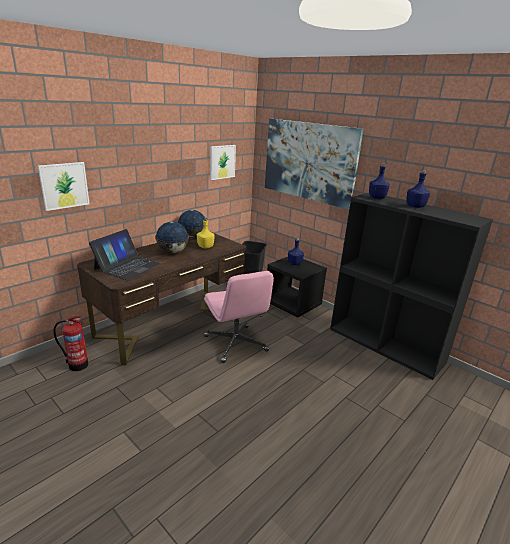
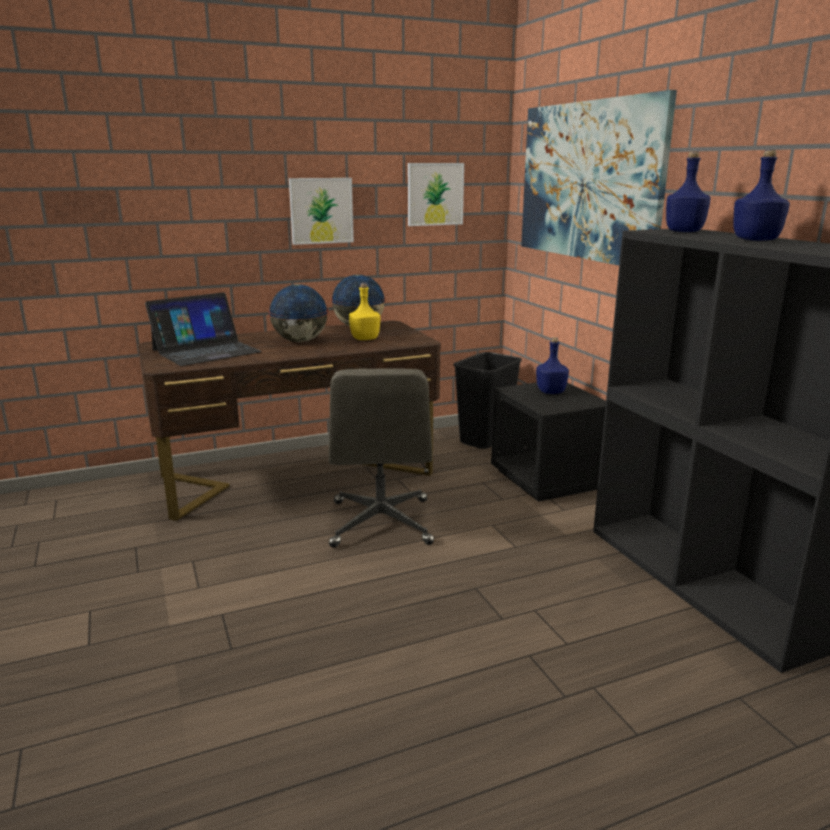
camera: 25 degrees right, 5 degrees down
picture [38,162,90,211] -> picture moved to [289,178,354,245]
fire extinguisher [53,316,88,371] -> none
pink office chair [204,271,274,363] -> grey office chair [329,368,434,548]

